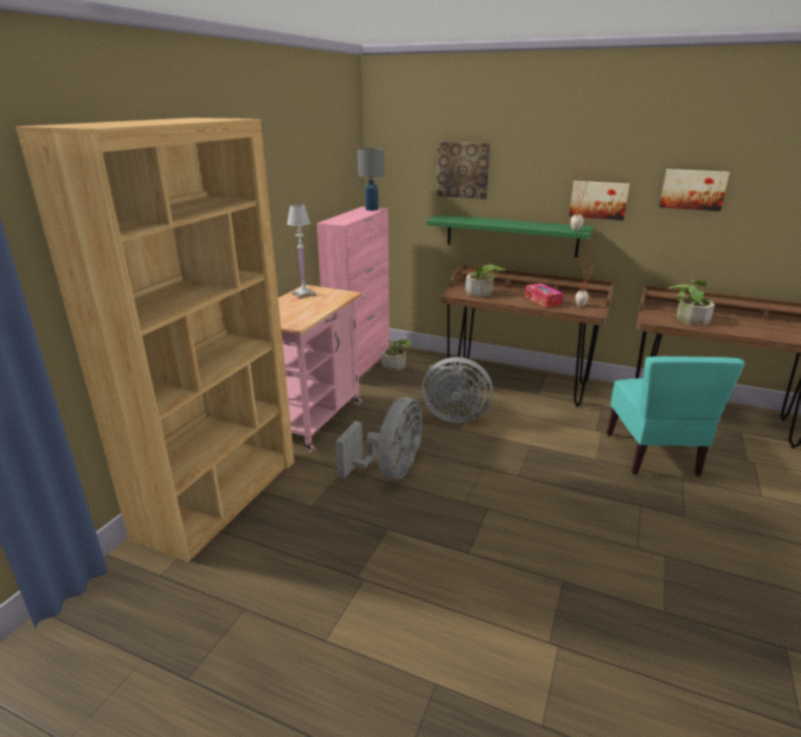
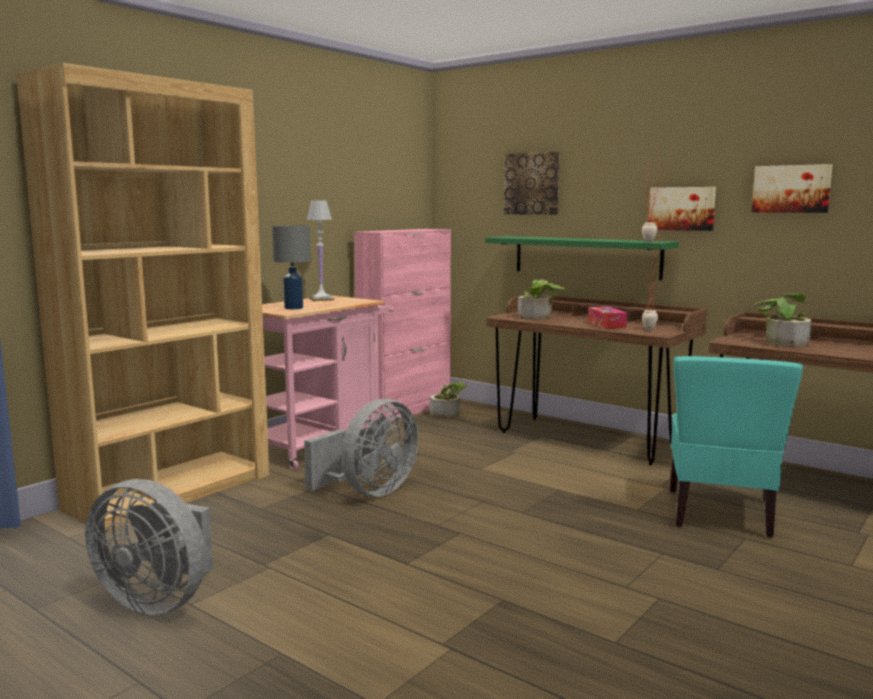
camera: 15 degrees right, 15 degrees down
grey table lamp [357,148,384,211] -> grey table lamp moved to [272,225,311,309]
grey fan [422,357,493,423] -> grey fan moved to [85,479,213,616]

